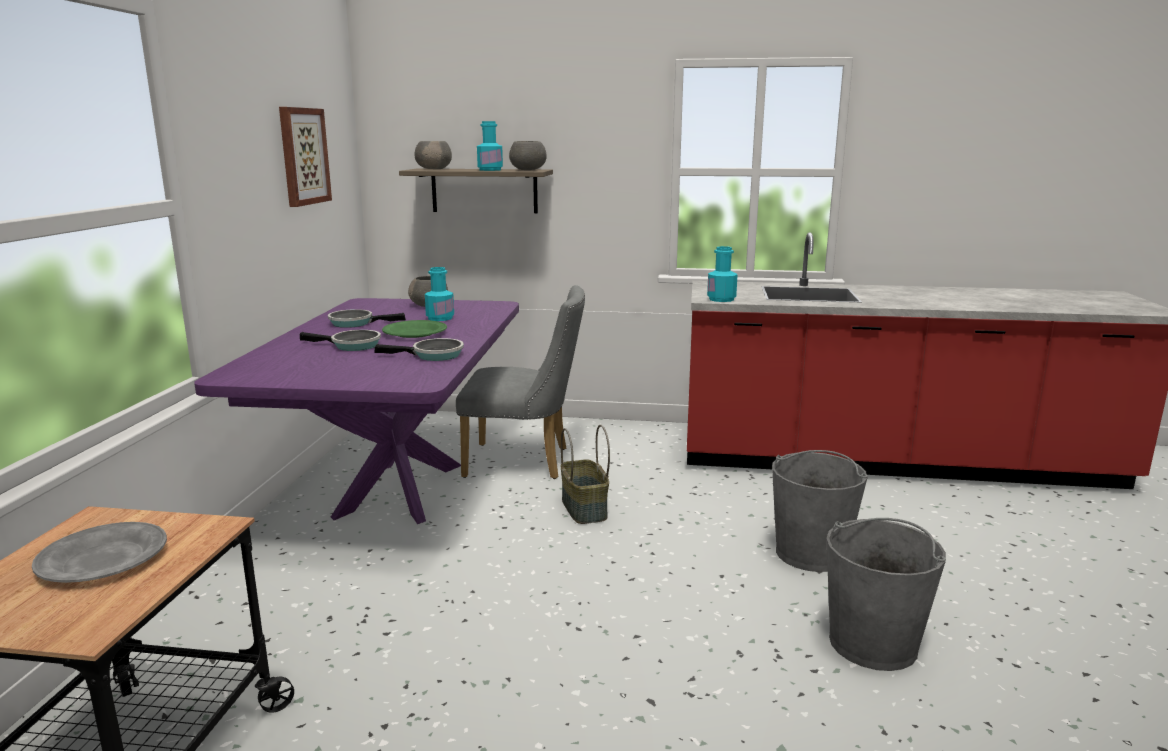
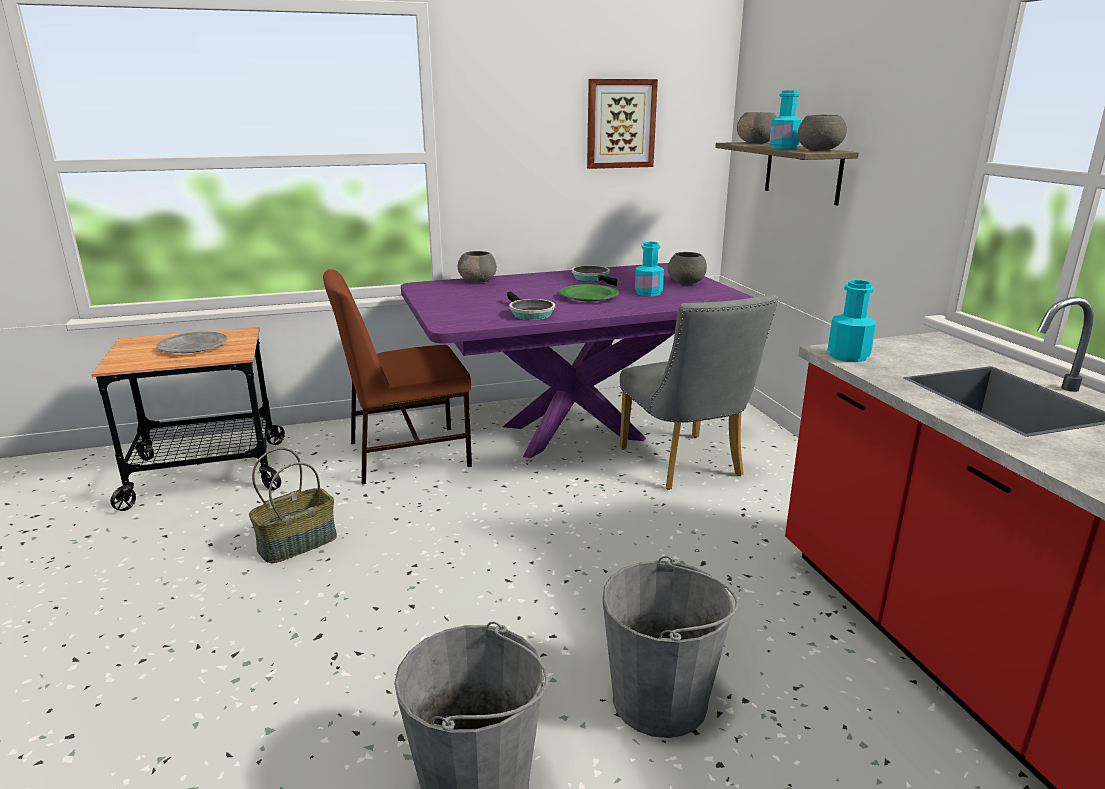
camera: 65 degrees right, 5 degrees up
frying pan [300,330,381,351] -> none
basket [561,425,610,524] -> basket moved to [249,448,337,563]
none -> brown chair [323,269,472,484]
none -> grey bowl [458,251,497,283]

